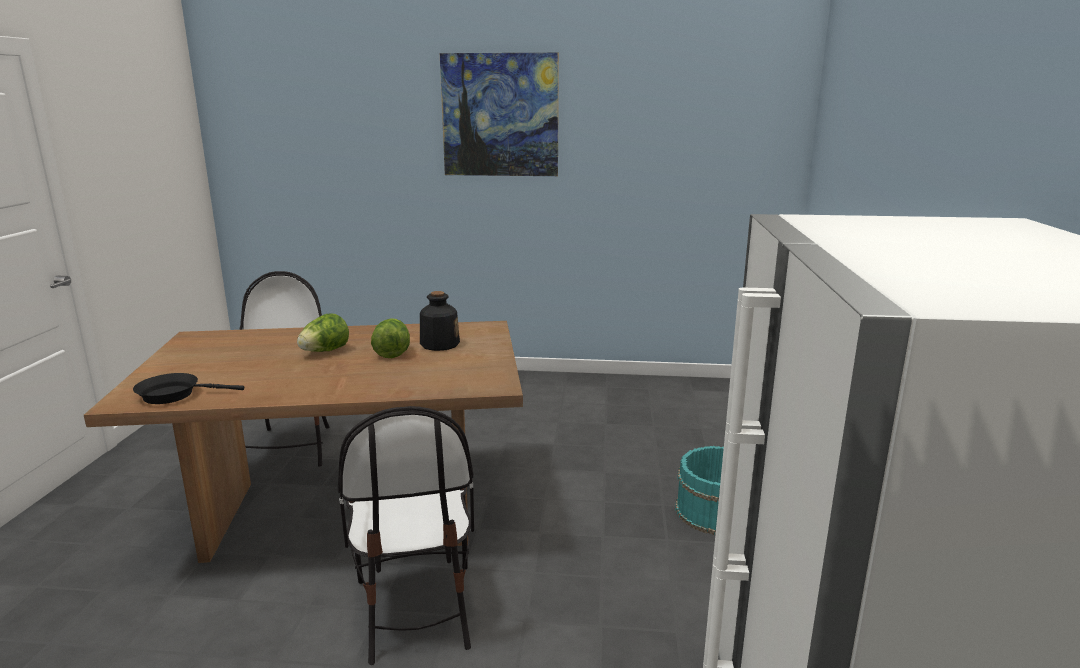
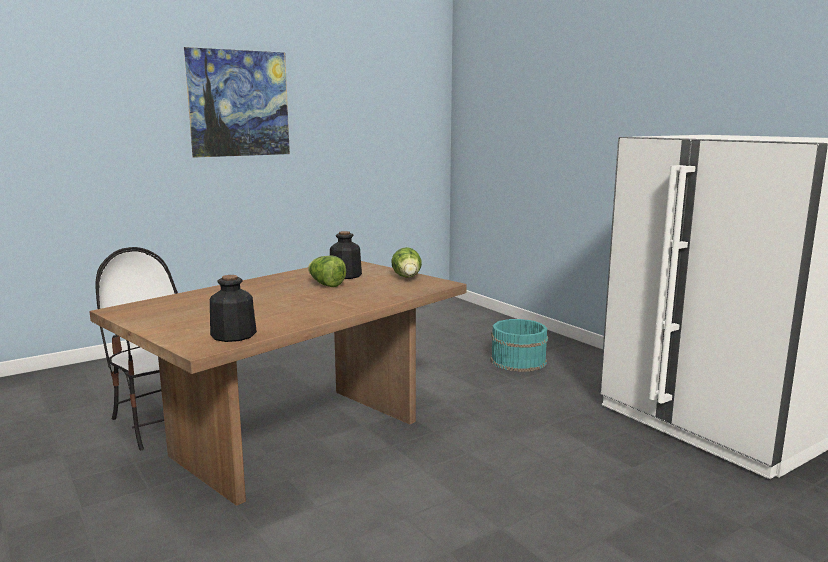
camera: 40 degrees left, 5 degrees down
black frying pan [133,373,244,404] -> bottle [210,275,257,342]
lettuce [297,313,349,352] -> lettuce moved to [391,247,422,278]
chair [338,406,474,665] -> none

